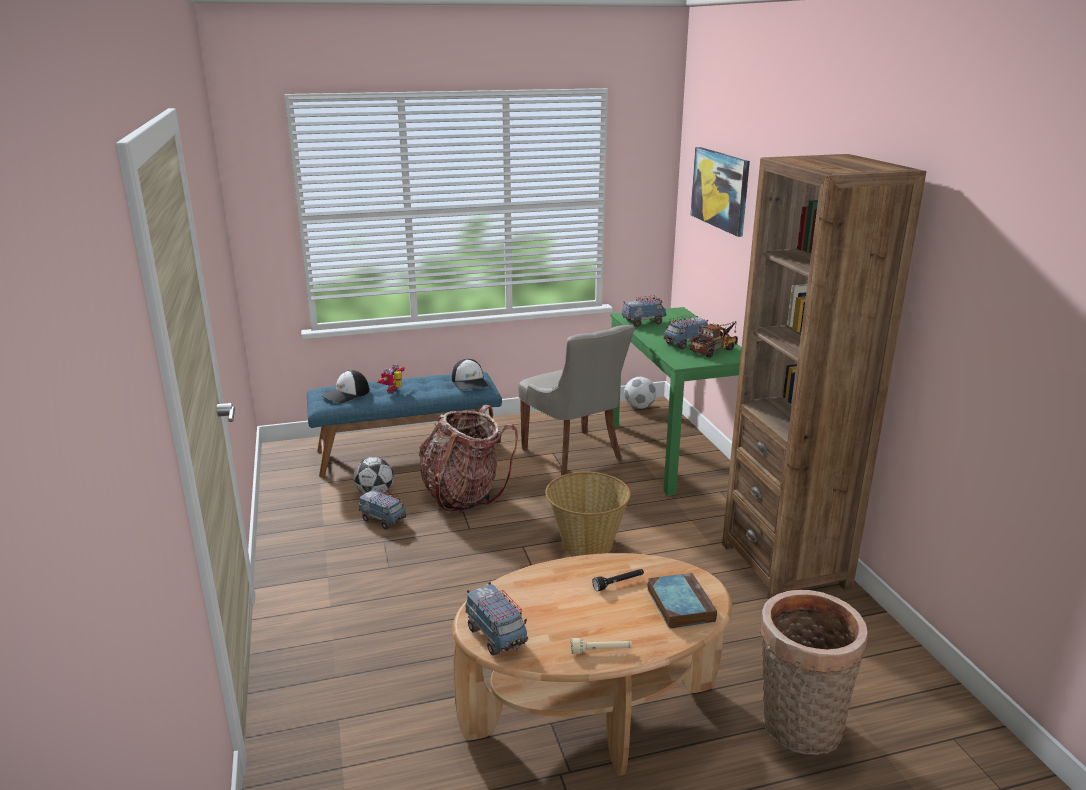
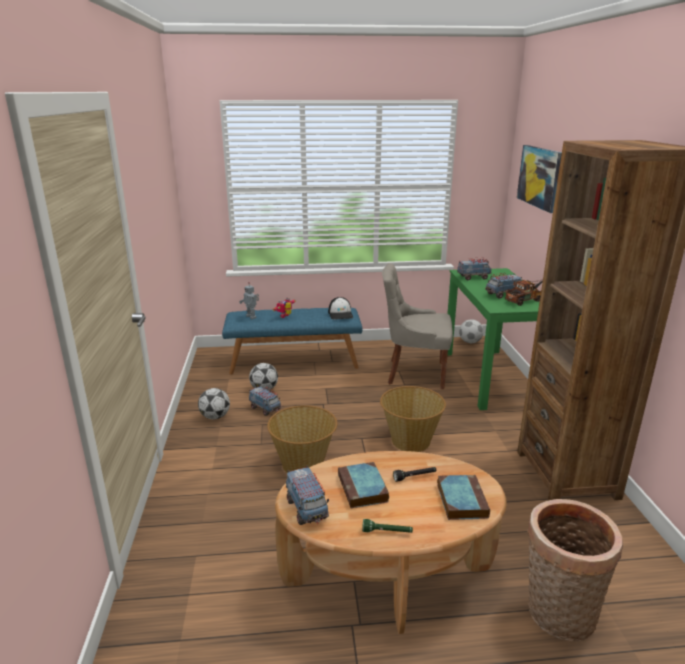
camera: 10 degrees right, 0 degrees up
cap [322,370,369,403] -> toy robot [239,282,259,319]
backpack [419,405,518,513] -> none
grey chair [518,325,635,476] -> grey chair turned 120 degrees clockwise [382,263,453,389]
beige flashlight [571,638,632,654] -> green flashlight [362,519,413,533]
none -> football [198,388,230,419]
none -> basket [267,405,337,473]
none -> book [338,462,389,508]

